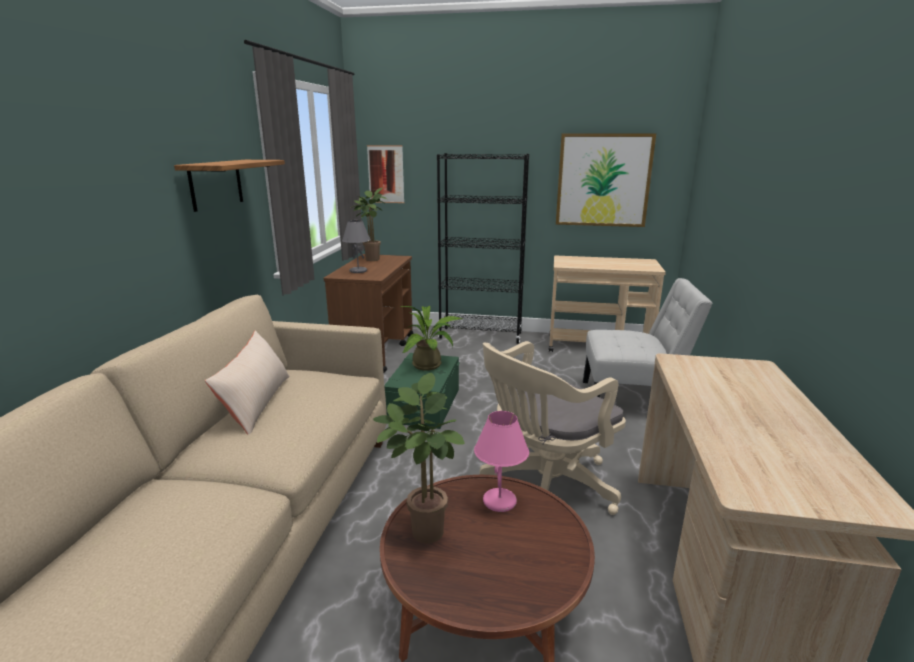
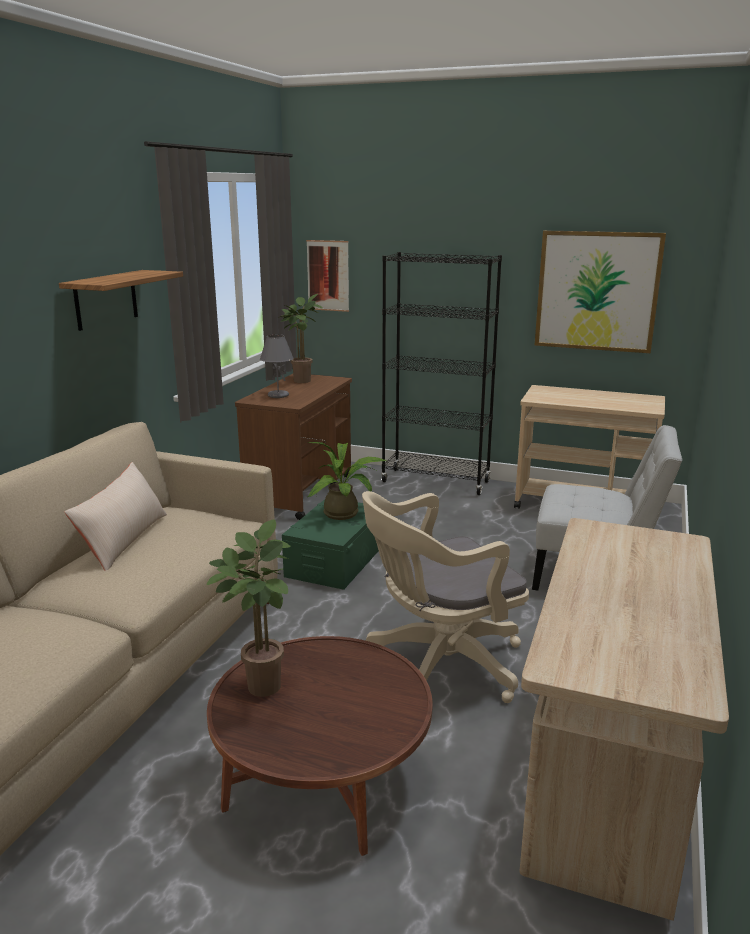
camera: 10 degrees right, 0 degrees up
pink table lamp [474,411,529,512] -> none

